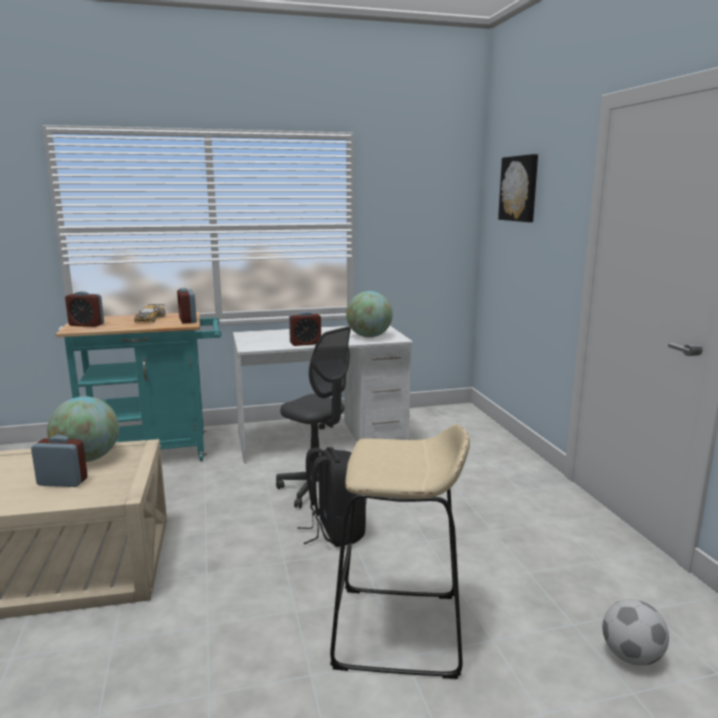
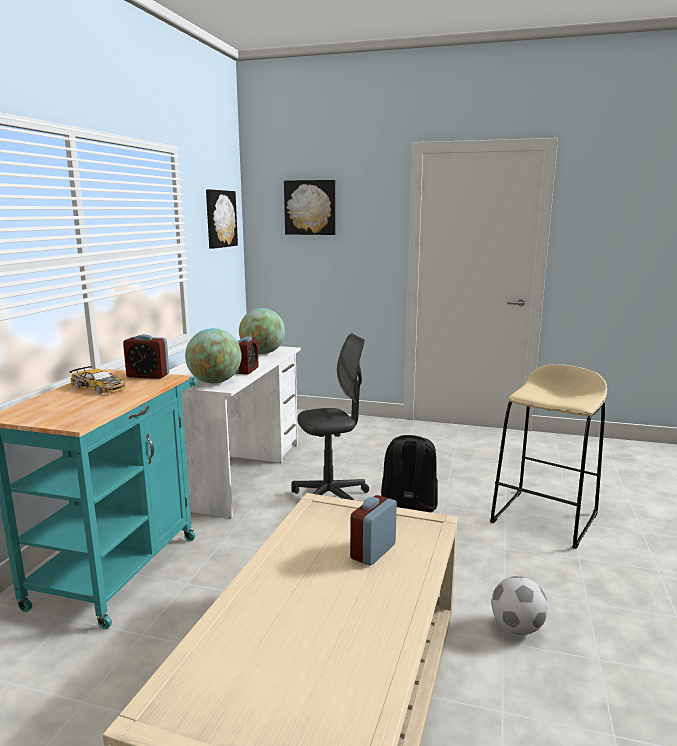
camera: 60 degrees left, 0 degrees up
globe [47,396,119,462] -> globe moved to [185,328,242,383]
alarm clock [65,291,104,327] -> none
football [602,599,669,666] -> football moved to [492,576,548,635]
none -> picture [206,189,238,249]

